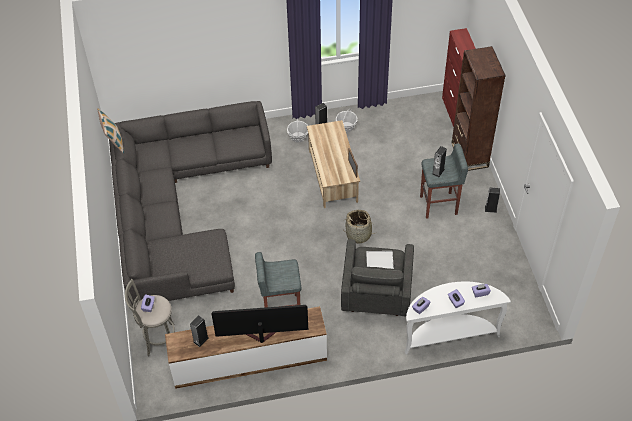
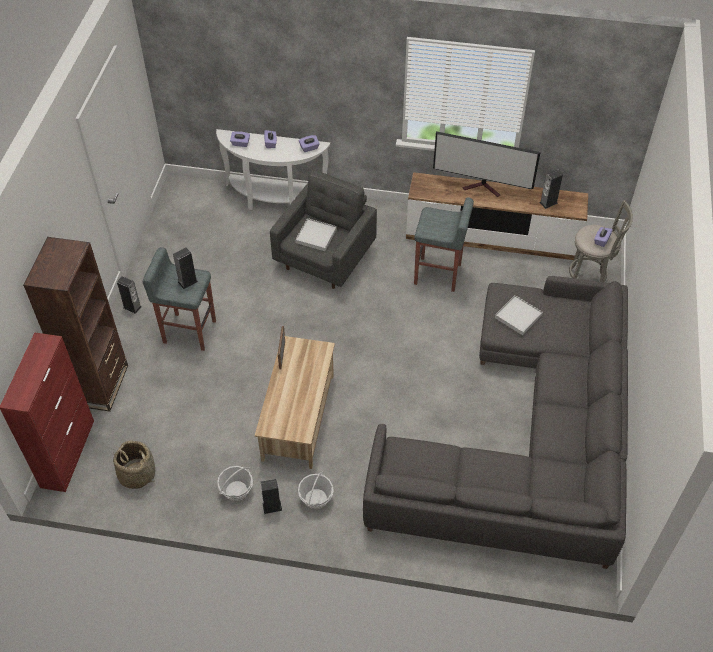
camera: 160 degrees left, 0 degrees up
pillow [97,108,124,154] -> none
basket [345,210,375,243] -> basket moved to [113,441,155,489]
none -> white tray [495,295,543,335]

